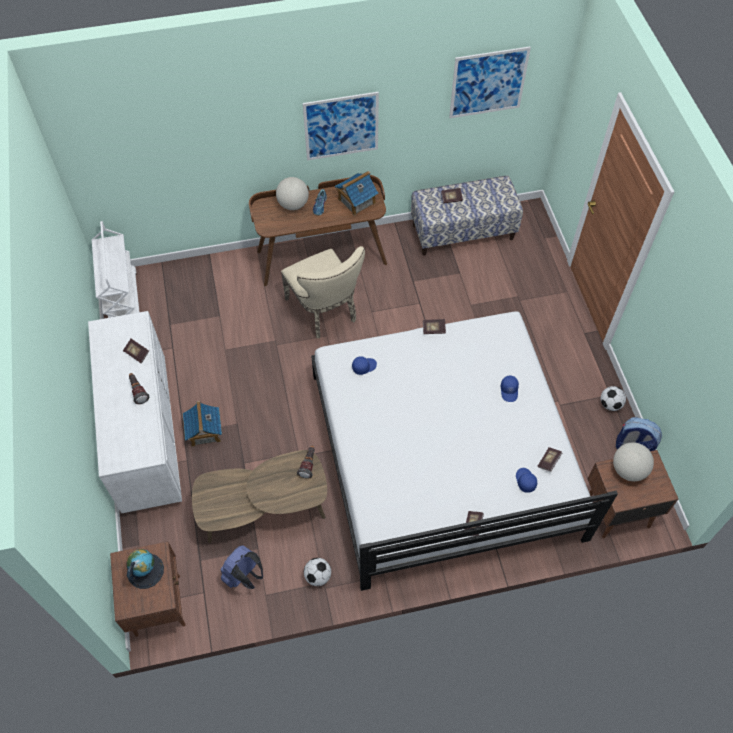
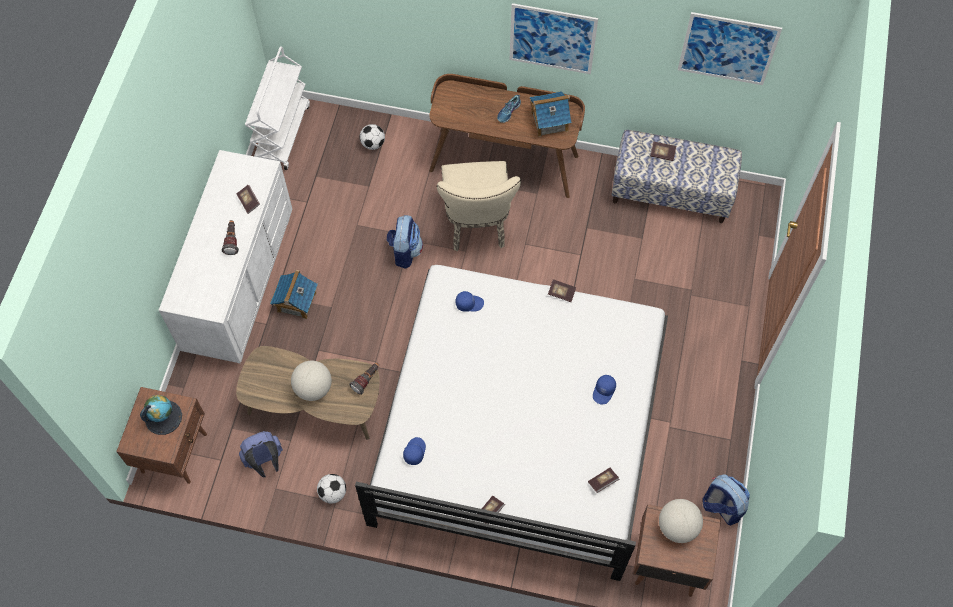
camera: 25 degrees right, 5 degrees up
globe [276,177,309,210] -> globe moved to [291,360,332,401]
blue cap [516,468,537,493] -> blue cap moved to [403,437,426,465]
football [601,386,626,411] -> football moved to [360,124,385,150]
none -> backpack [387,215,423,269]

